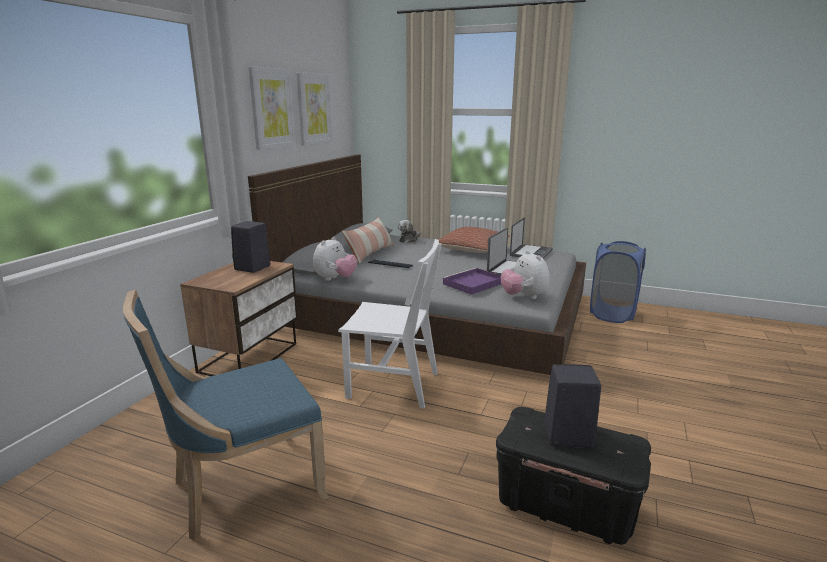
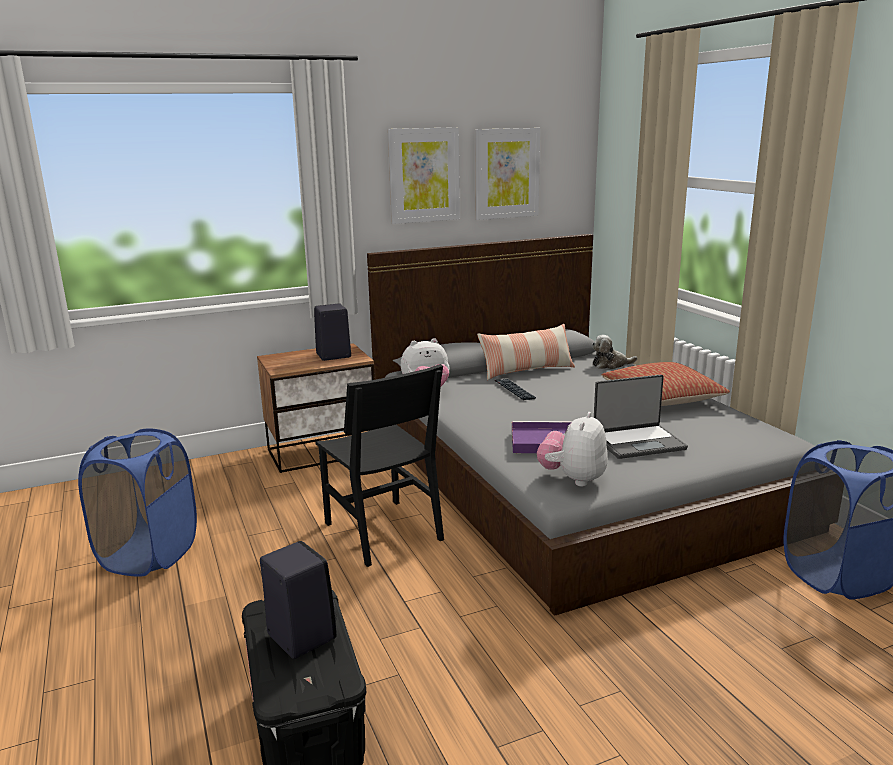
camera: 45 degrees right, 0 degrees up
blue chair [123,290,329,541] -> blue laundry basket [78,429,197,577]
white chair [338,239,442,409] -> black chair [316,364,444,567]
laptop [510,217,553,259] -> none

